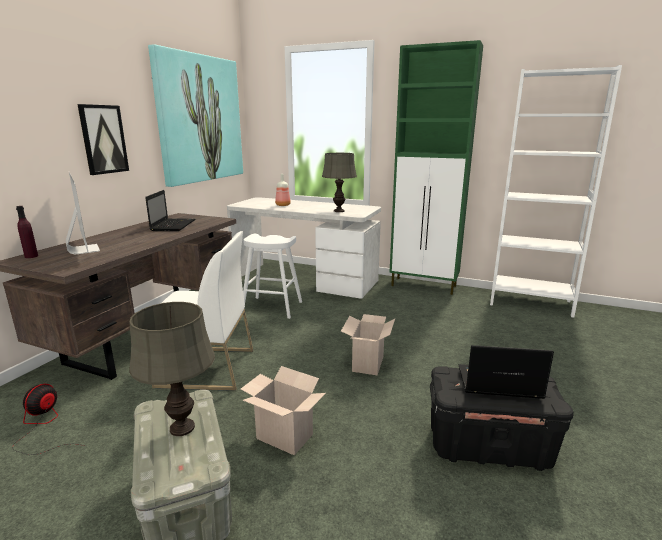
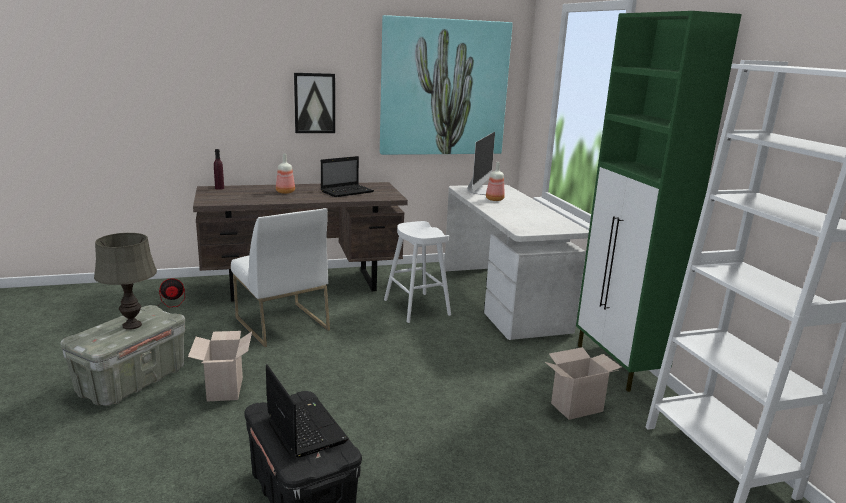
camera: 50 degrees right, 0 degrees up
monitor [66,172,100,254] -> monitor moved to [468,132,495,195]
grey table lamp [322,153,357,212] -> none
cardboard box [341,314,395,375] -> cardboard box moved to [545,347,622,420]
none -> bottle [276,153,295,194]

